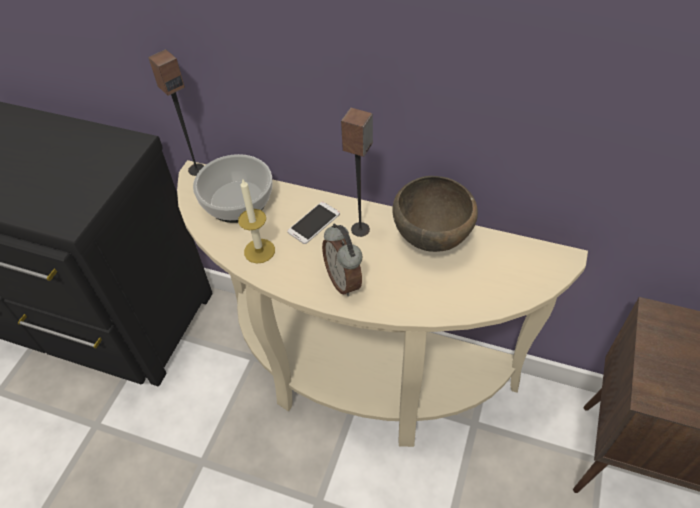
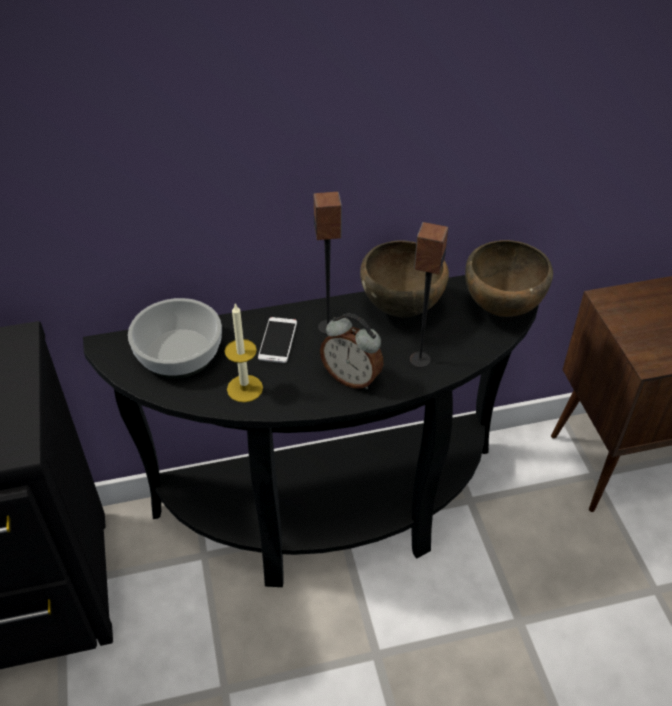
camera: 35 degrees left, 5 degrees down
speaker [148,49,204,176] -> speaker moved to [410,222,448,368]
beige console table [177,160,588,447] -> black console table [83,275,539,587]
none -> brown bowl [465,240,553,317]

